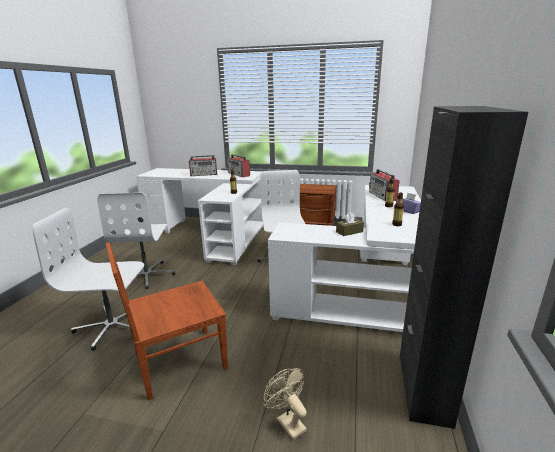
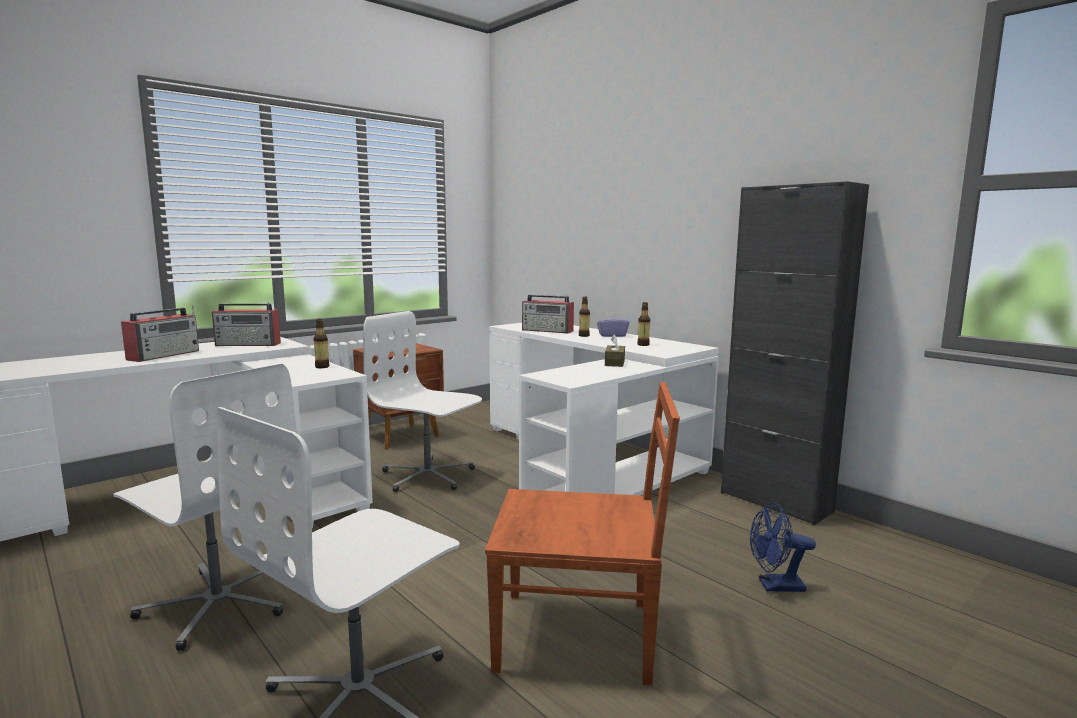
camera: 55 degrees left, 10 degrees down
brown chair [106,242,228,400] -> brown chair turned 90 degrees counterclockwise [485,382,680,686]
beige fan [263,368,307,440] -> blue fan [750,502,816,592]

